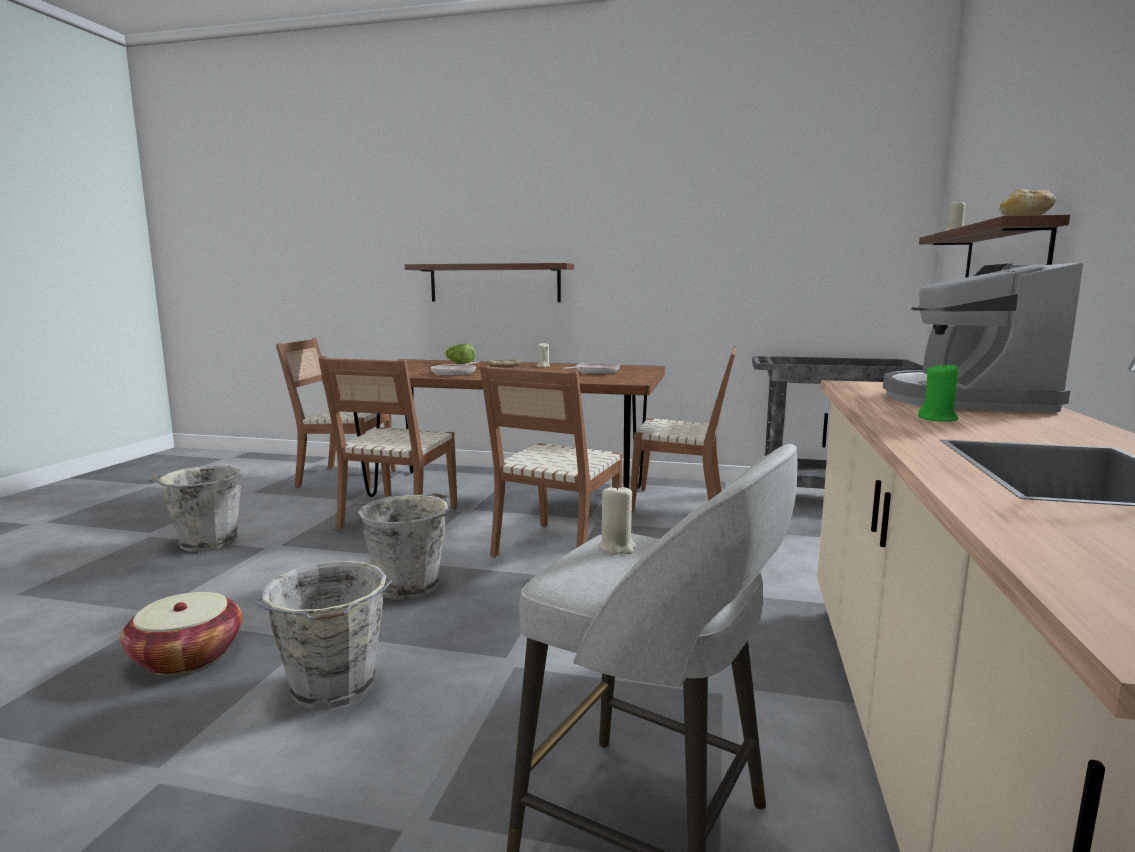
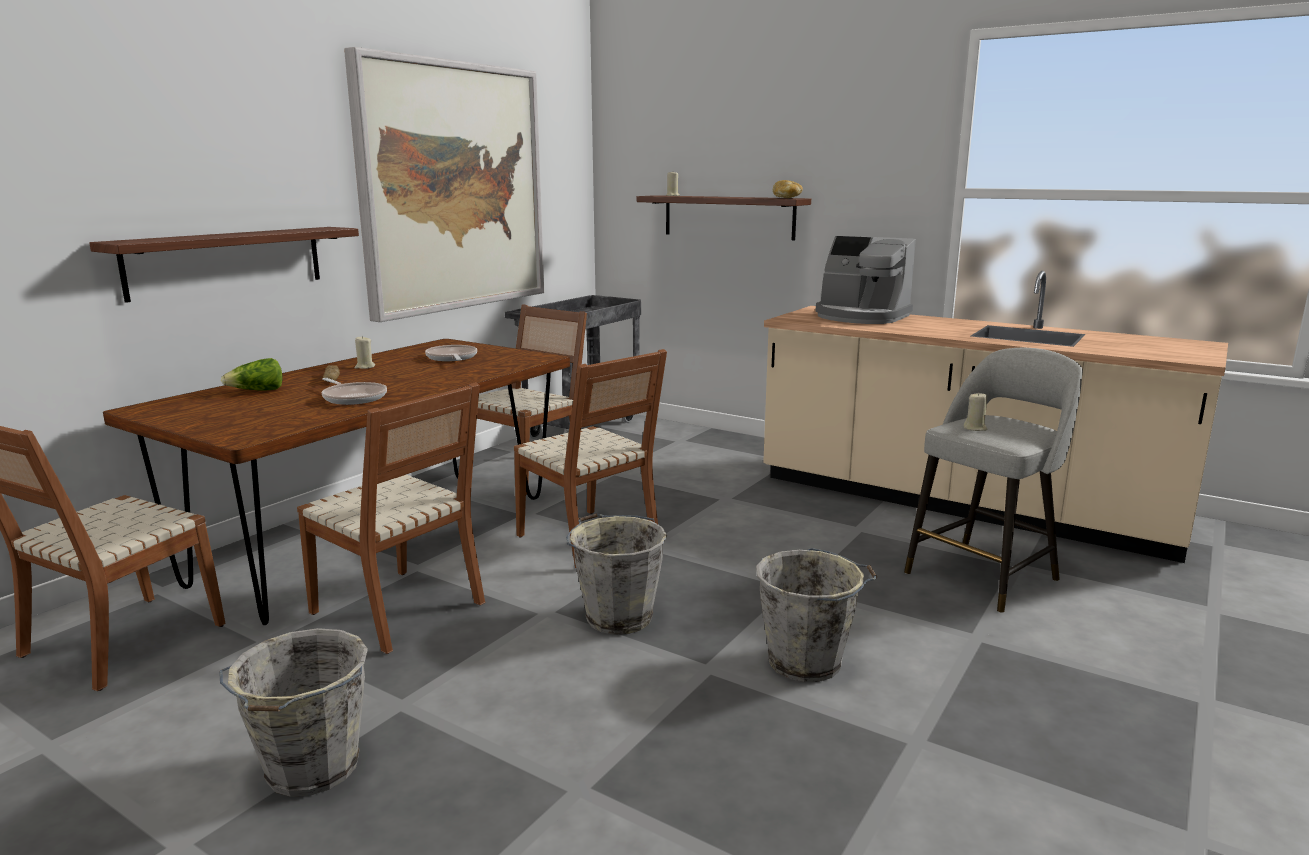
camera: 70 degrees left, 5 degrees up
basket [120,592,242,675] -> none
green candle [918,362,958,422] -> none
none -> picture [344,47,544,322]

